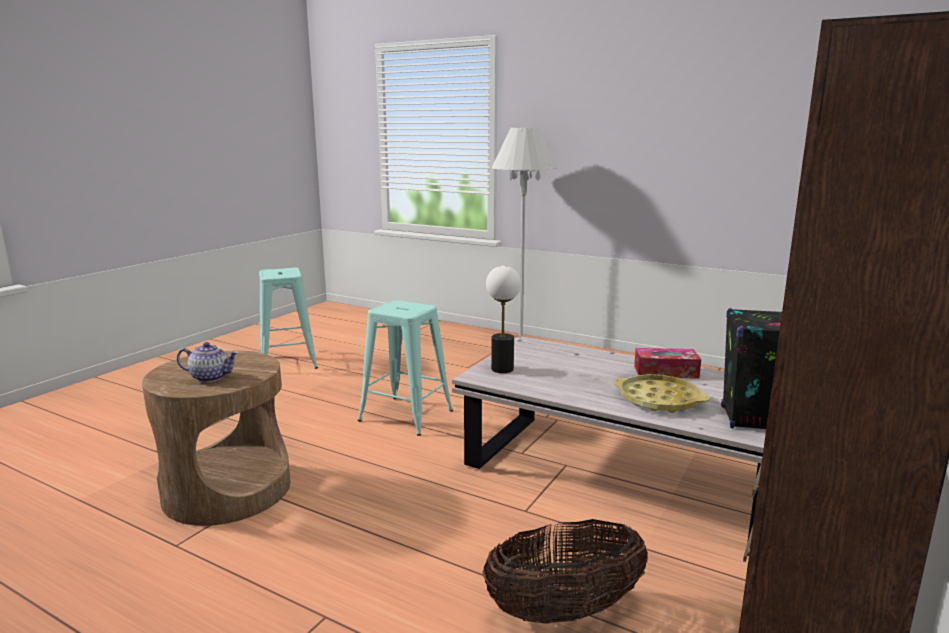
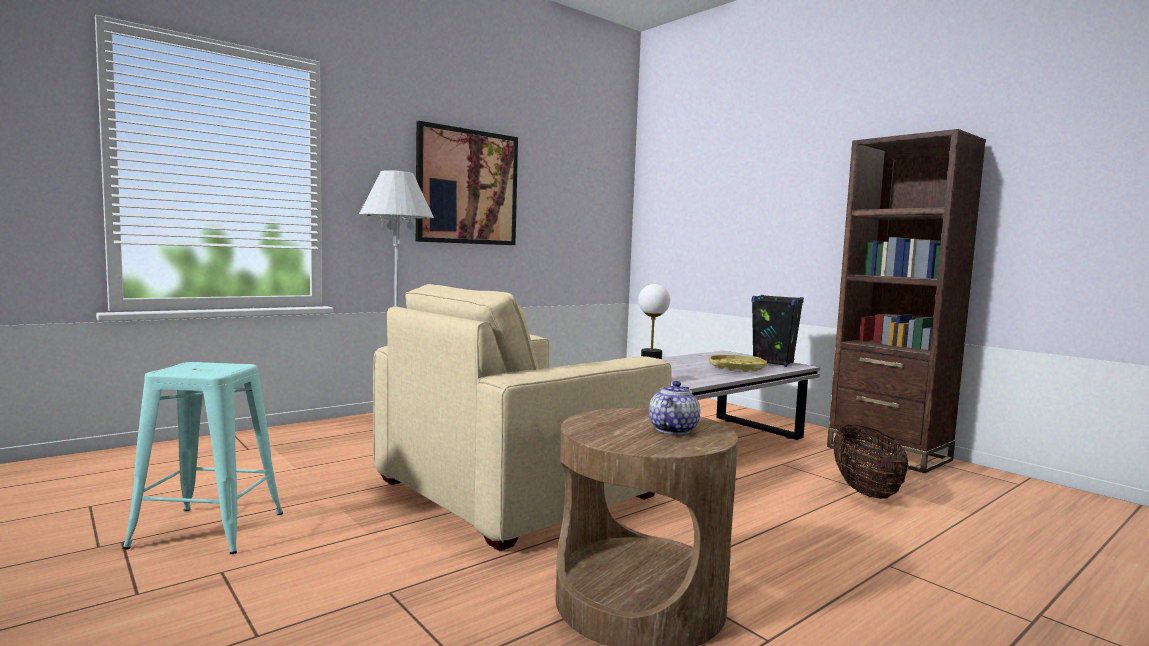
camera: 70 degrees left, 10 degrees down
turquoise stool [357,300,453,436] -> beige armchair [373,284,672,551]
tissue box [634,348,701,379] -> none
none -> picture [416,121,518,245]

